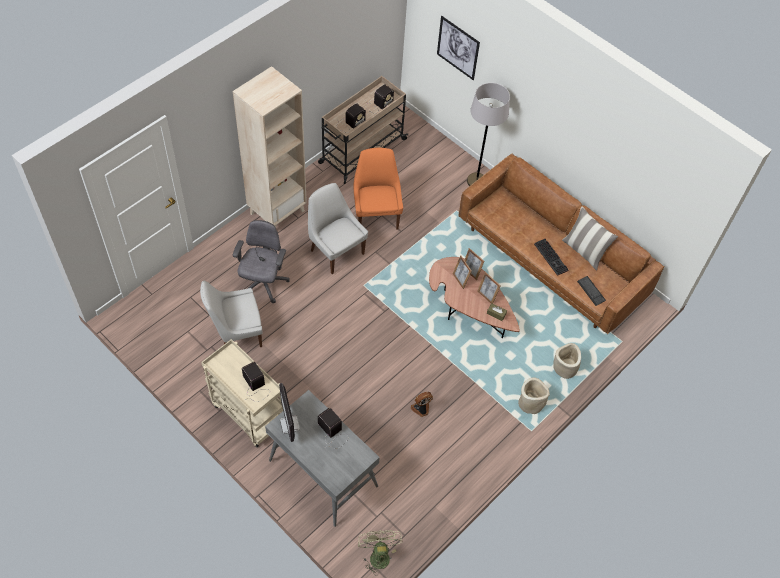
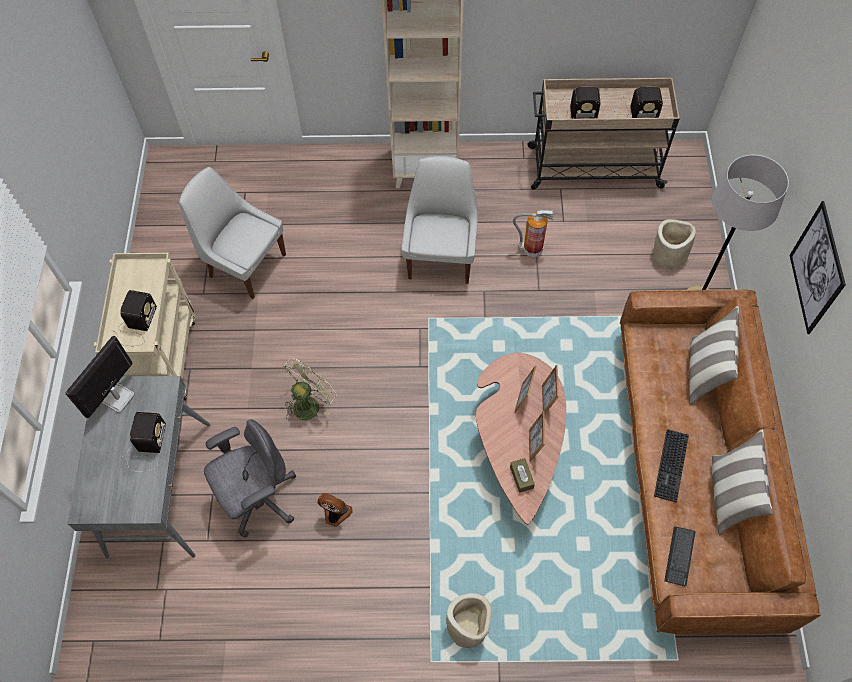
camera: 50 degrees right, 5 degrees up
grey office chair [233,220,290,303] -> grey office chair moved to [204,419,296,538]
orange chair [353,148,403,229] -> fire extinguisher [513,210,553,257]
green fan [358,530,403,576] -> green fan moved to [283,358,337,420]
picture [437,16,480,80] -> picture moved to [790,201,846,334]
beige planter [553,343,581,379] -> beige planter moved to [654,219,696,269]
none -> pillow [689,306,739,406]

